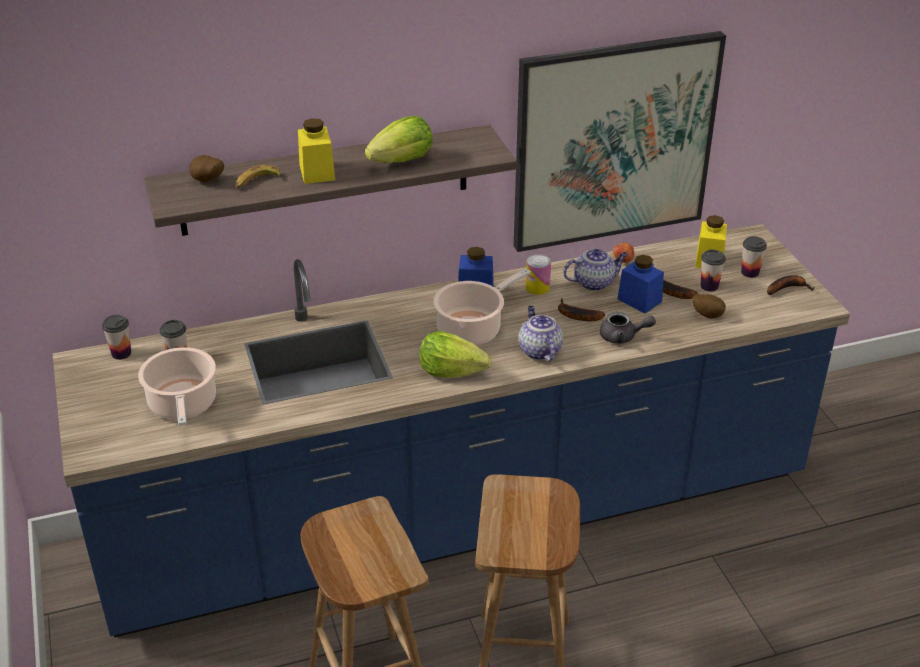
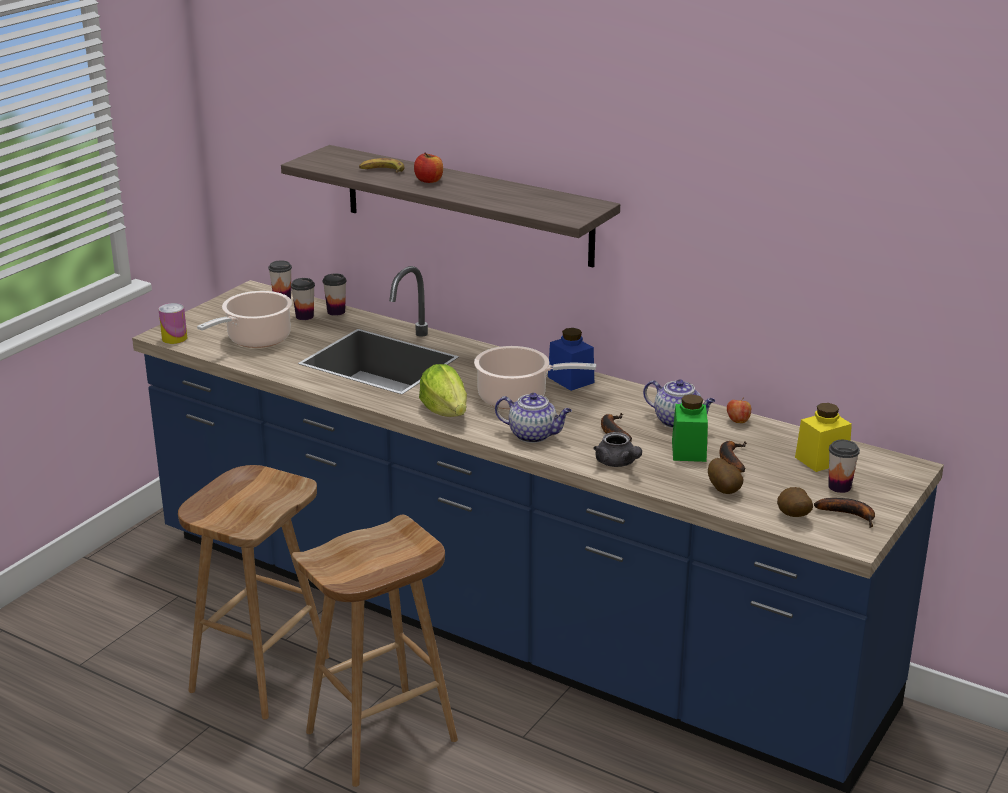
camera: 50 degrees right, 10 degrees down
potato [189,155,224,182] -> potato moved to [777,487,813,517]
yellow jar [298,118,335,184] -> apple [414,153,443,183]
lettuce [365,116,433,163] -> none
picture [514,31,726,252] -> none
teapot [519,306,563,362] -> teapot turned 75 degrees clockwise [495,393,572,443]
can [526,254,551,295] -> can moved to [158,303,187,344]
blue jar [617,255,664,314] -> green jar [672,394,708,462]
cup [700,250,726,292] -> cup moved to [323,273,346,316]

